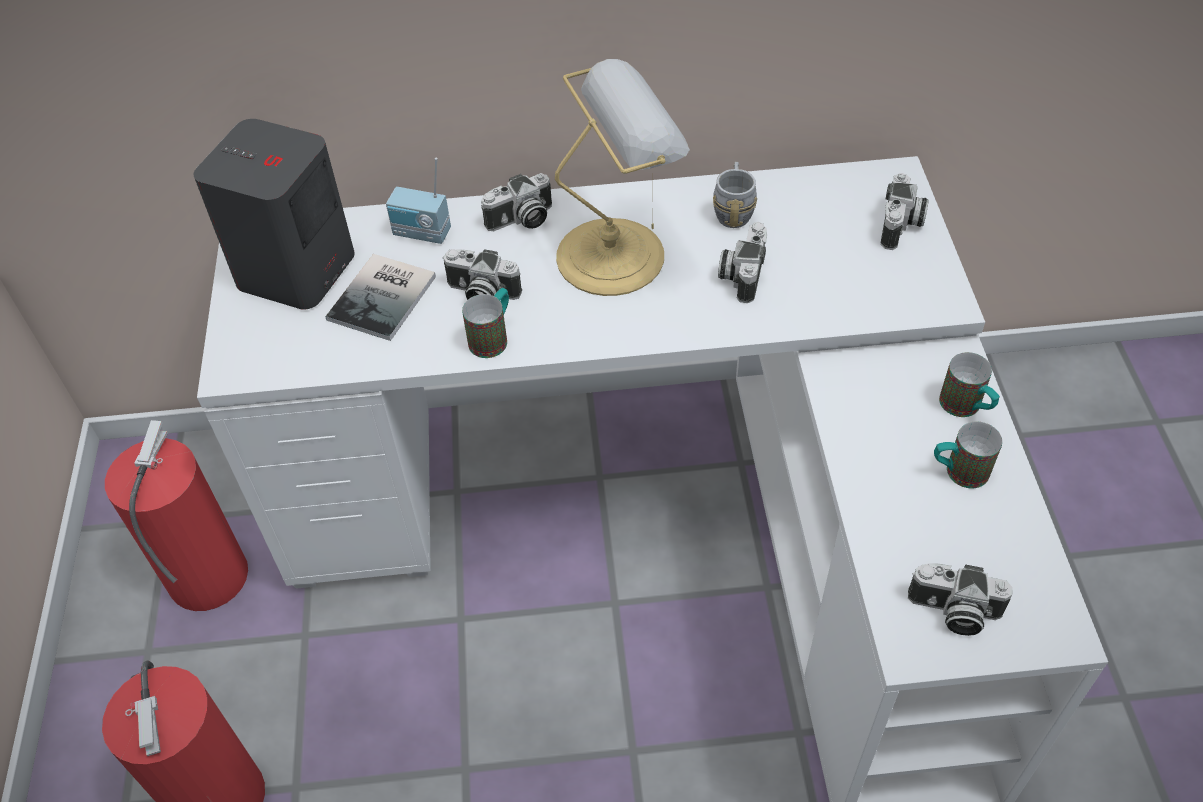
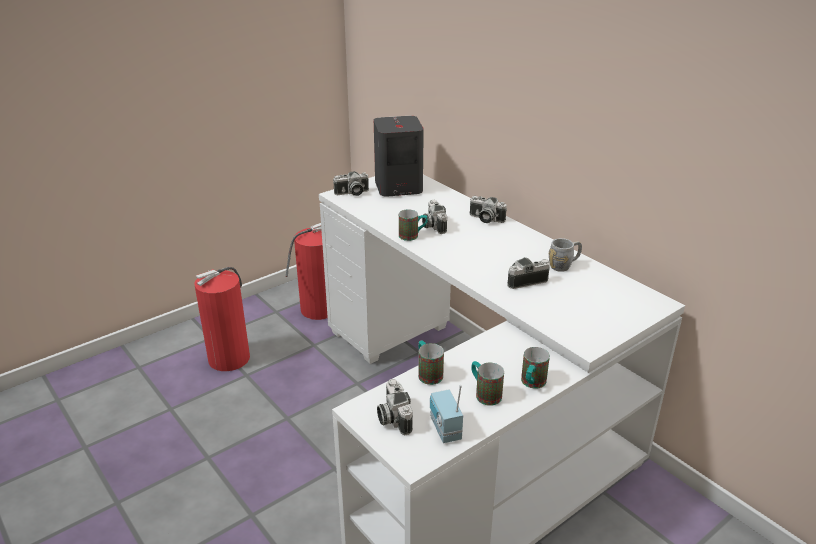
camera: 55 degrees right, 20 degrees down
book [326,254,436,341] -> none
radio [386,158,451,244] -> radio moved to [430,385,463,443]
table lamp [555,59,690,296] -> none
camera [881,173,929,250] -> camera moved to [333,171,369,196]
none -> mug [418,341,444,385]

